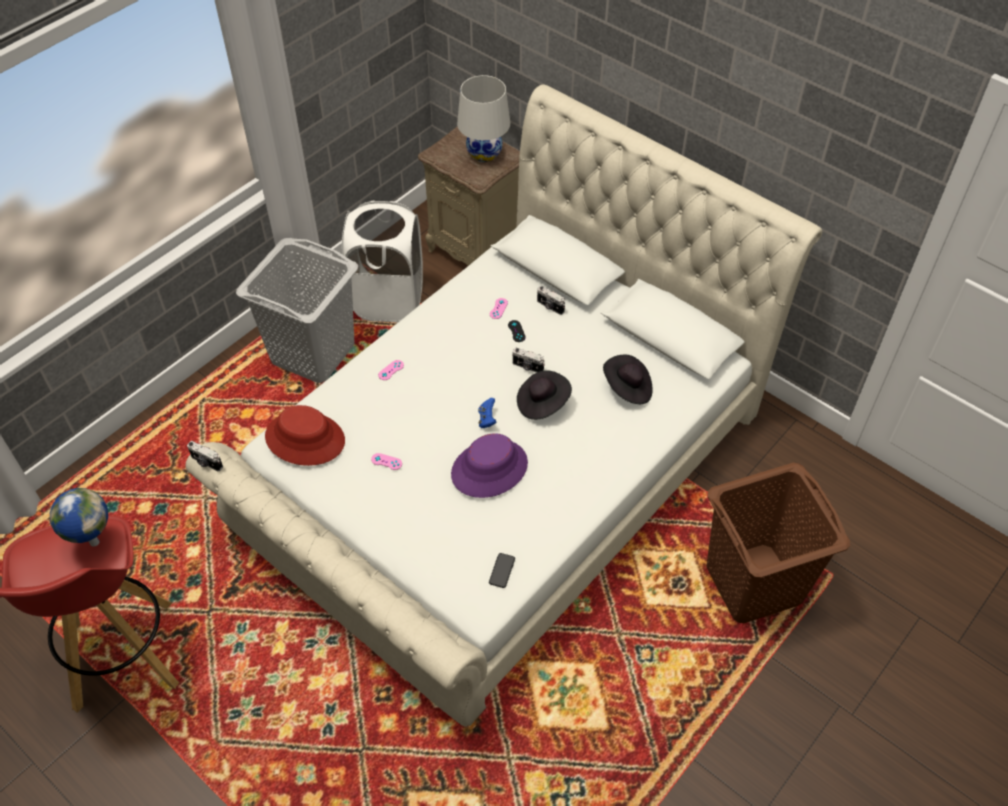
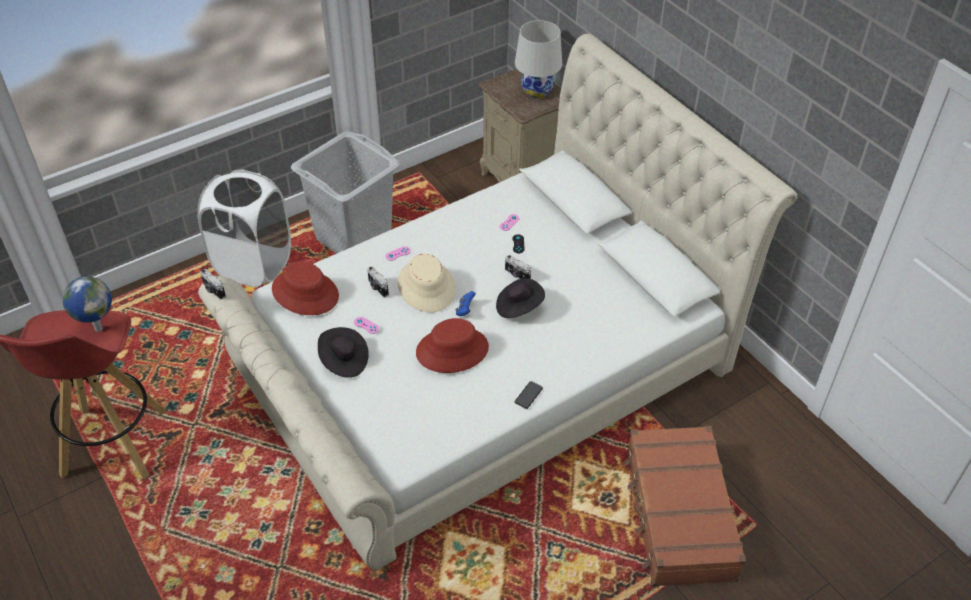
camera: 15 degrees right, 5 degrees down
white laundry basket [342,200,423,322] -> white laundry basket moved to [198,169,291,287]
purple hat [451,433,528,498] -> red hat [416,318,489,373]
phone [489,553,515,588] -> phone moved to [515,381,543,409]
camera [537,286,565,315] -> camera moved to [367,266,389,297]
black hat [603,355,653,404] -> black hat moved to [318,327,369,378]
brown laundry basket [706,463,850,623] -> brown suitcase [623,426,746,586]
none -> beige hat [398,254,456,312]

